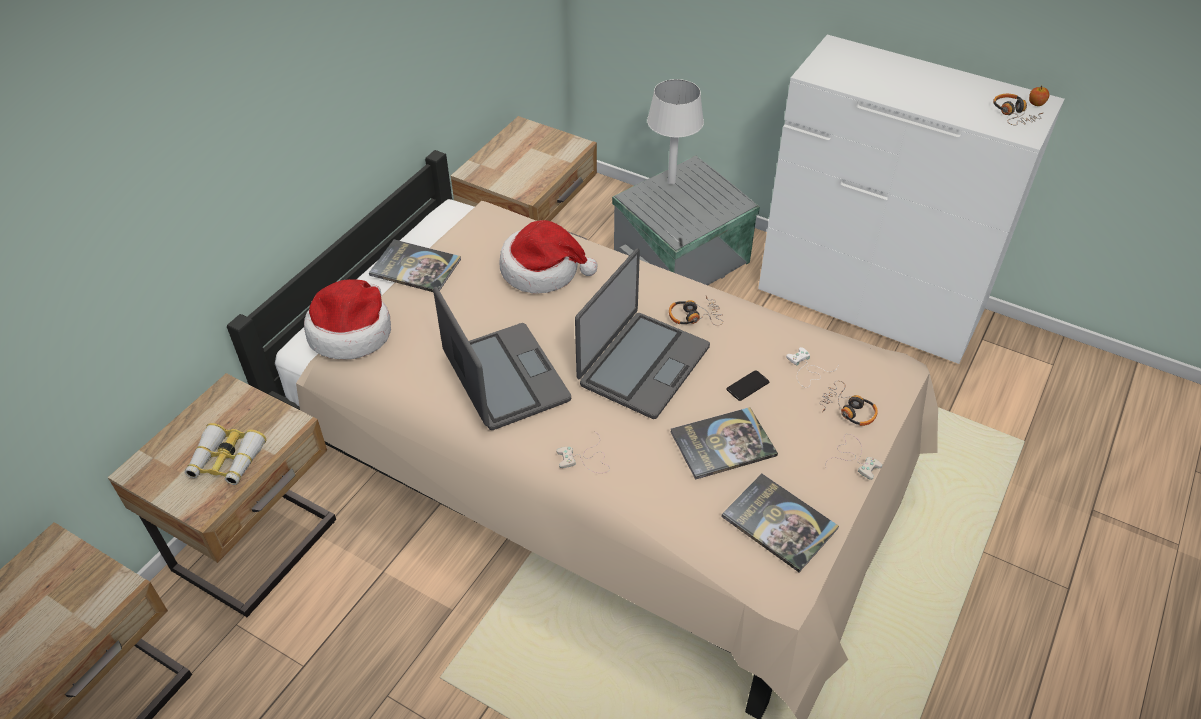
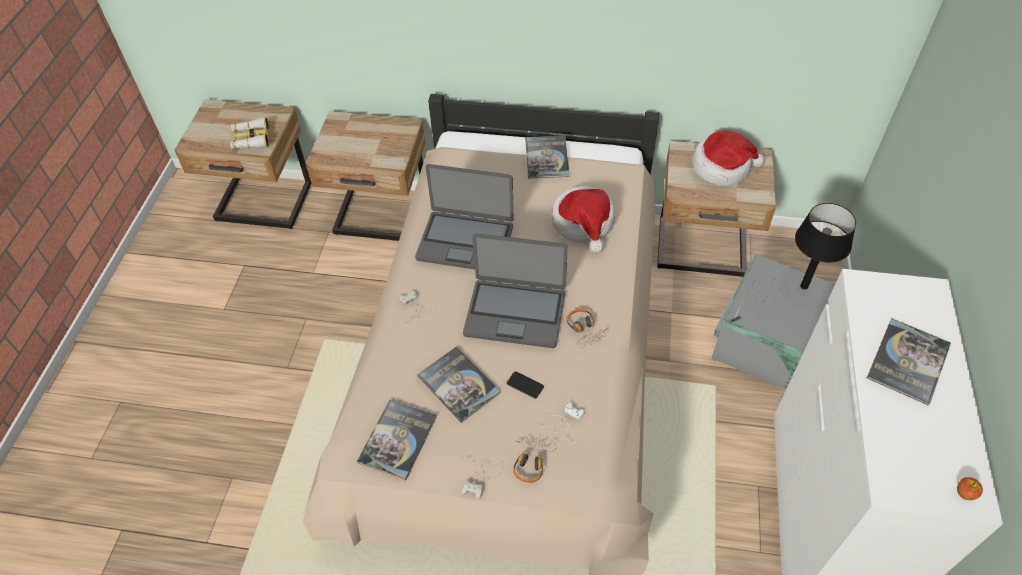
camera: 70 degrees right, 5 degrees up
binoculars [185,423,266,485] -> binoculars moved to [230,117,269,149]
hat [304,279,391,359] -> hat moved to [692,130,765,186]
laptop [433,287,571,430] -> laptop turned 60 degrees clockwise [415,164,514,269]
white table lamp [647,79,704,184] -> black table lamp [795,203,856,290]
headphones [993,94,1043,125] -> none
none -> book [867,318,951,406]

